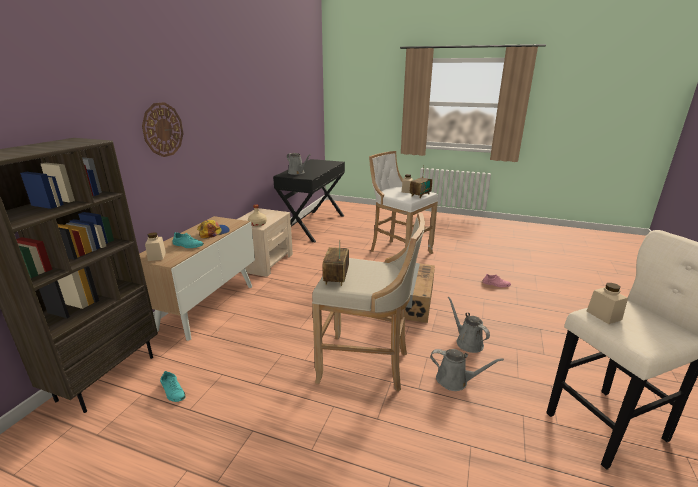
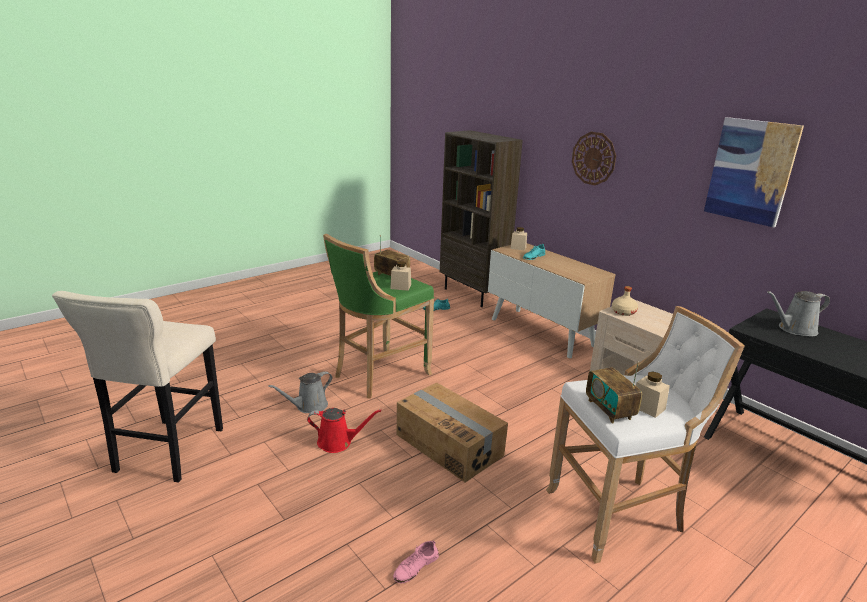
camera: 120 degrees right, 0 degrees up
cap [197,220,230,238] -> none
beige stool [312,213,425,392] -> green stool [323,234,434,399]
grey watering can [448,297,490,353] -> red watering can [307,408,381,453]
beige jar [587,283,628,324] -> beige jar moved to [390,261,411,291]
none -> picture [704,117,804,227]

